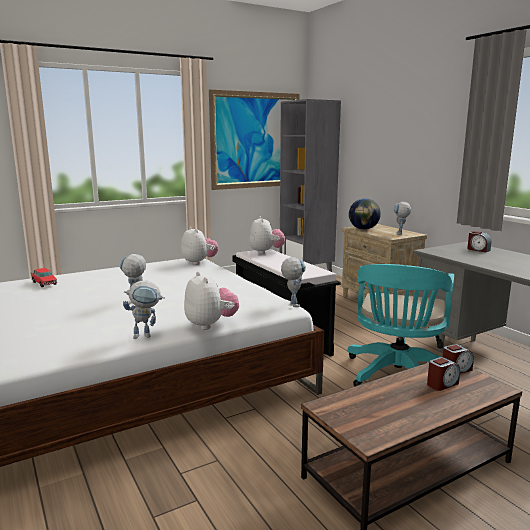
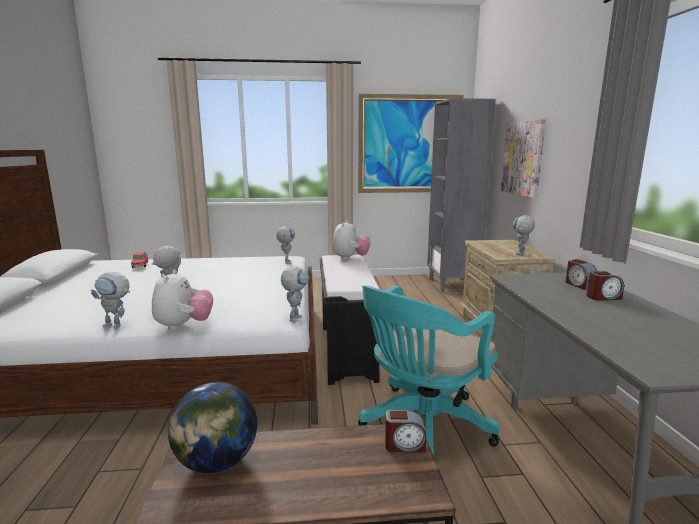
camera: 25 degrees right, 0 degrees up
plush toy [181,226,218,265] -> toy robot [276,227,295,264]
globe [349,198,381,230] -> globe moved to [168,382,257,473]
alarm clock [427,357,460,391] -> alarm clock moved to [586,271,624,301]
none -> picture [501,119,546,198]

